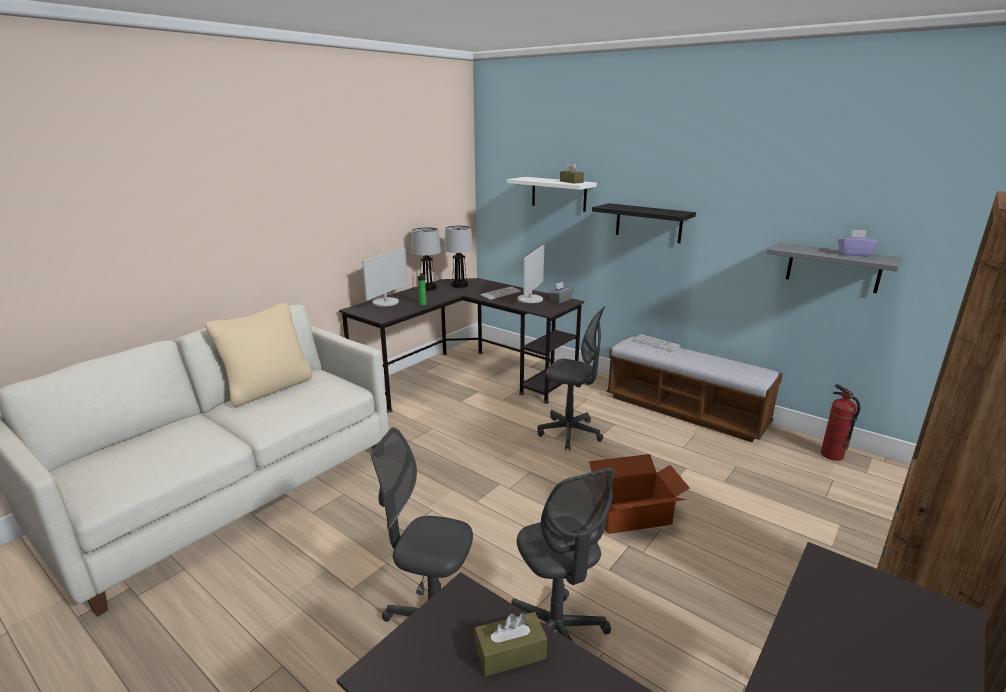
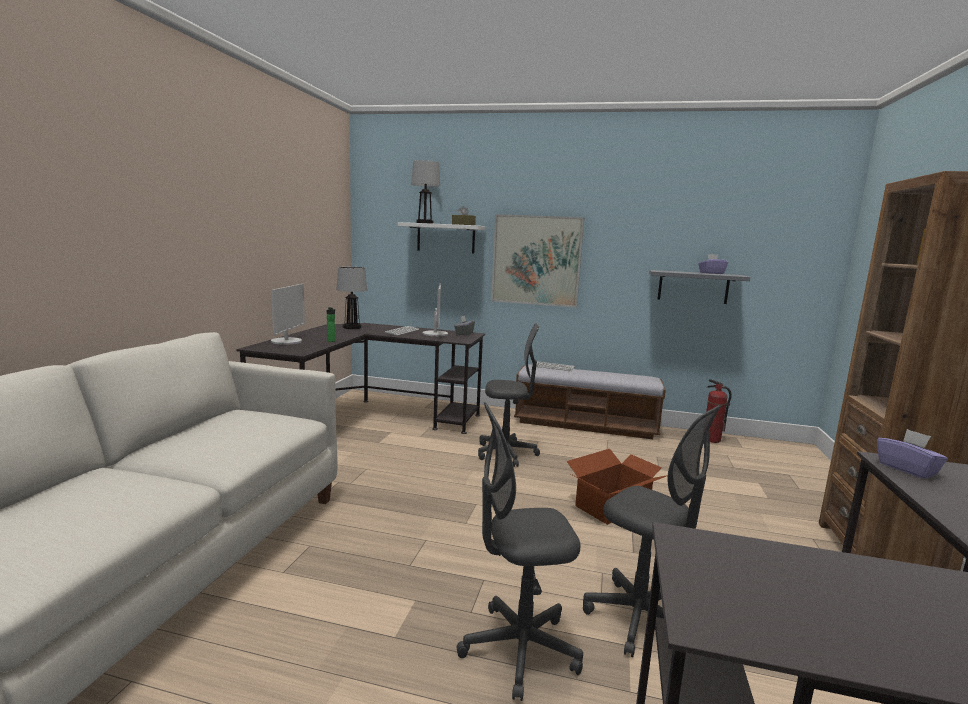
camera: 25 degrees left, 10 degrees down
beige pillow [205,303,312,407] -> none
table lamp [411,227,441,291] -> table lamp moved to [411,160,440,224]
brown tissue box [475,612,547,677] -> none
black shelf [592,203,696,243] -> picture [491,214,584,308]
none -> purple tissue box [877,429,948,479]

